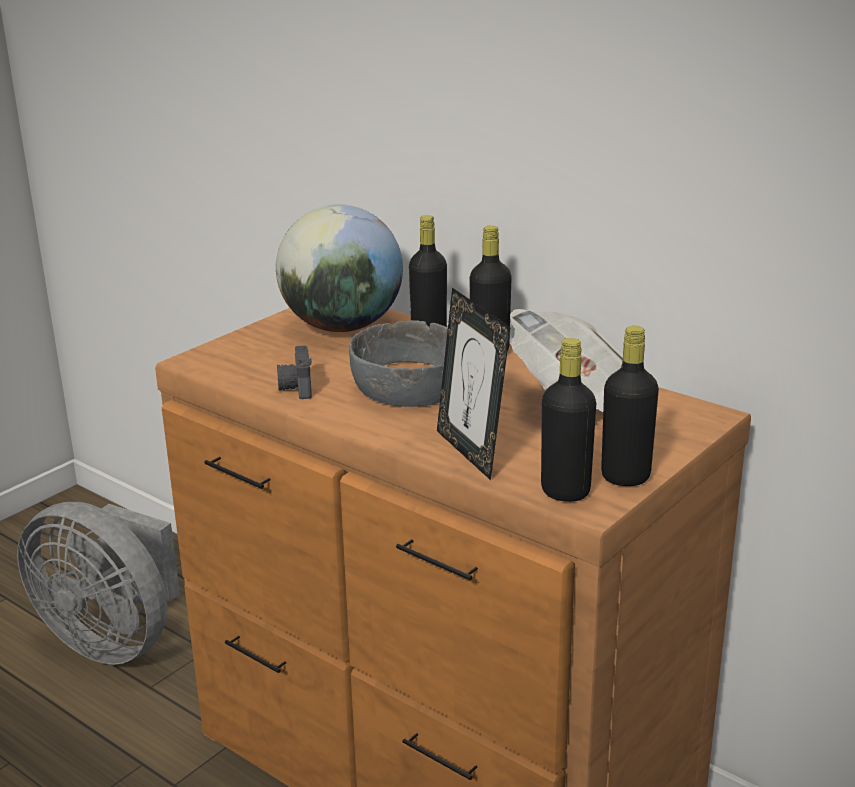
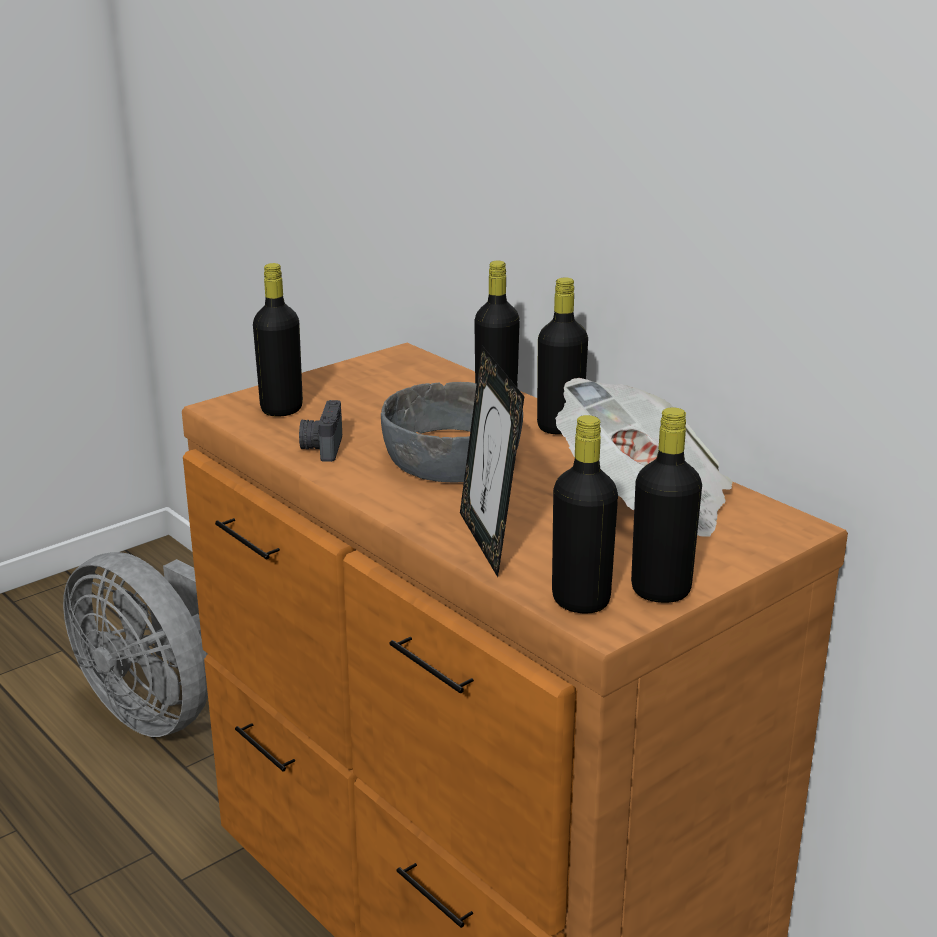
camera: 10 degrees right, 0 degrees up
globe [276,204,403,332] -> none
none -> black bottle [253,263,303,417]

